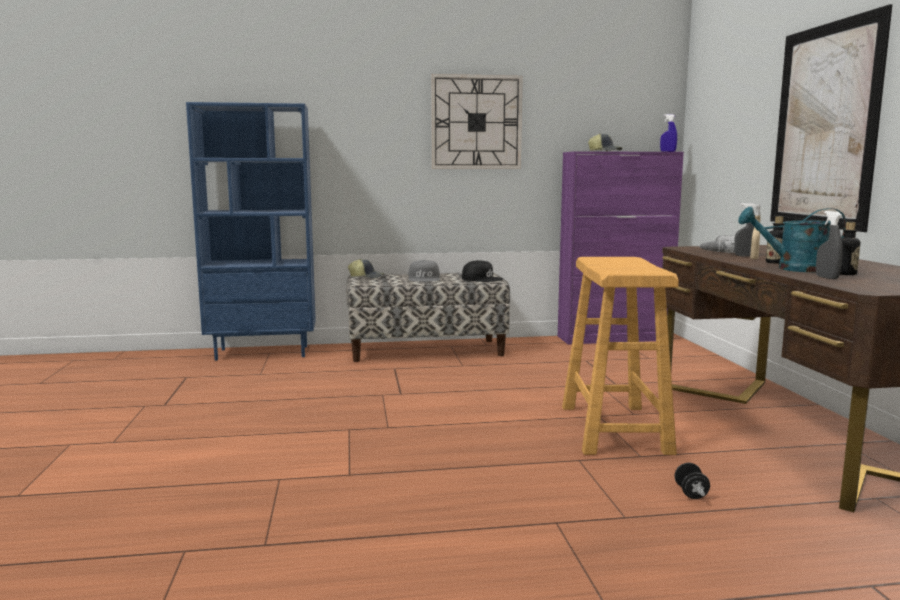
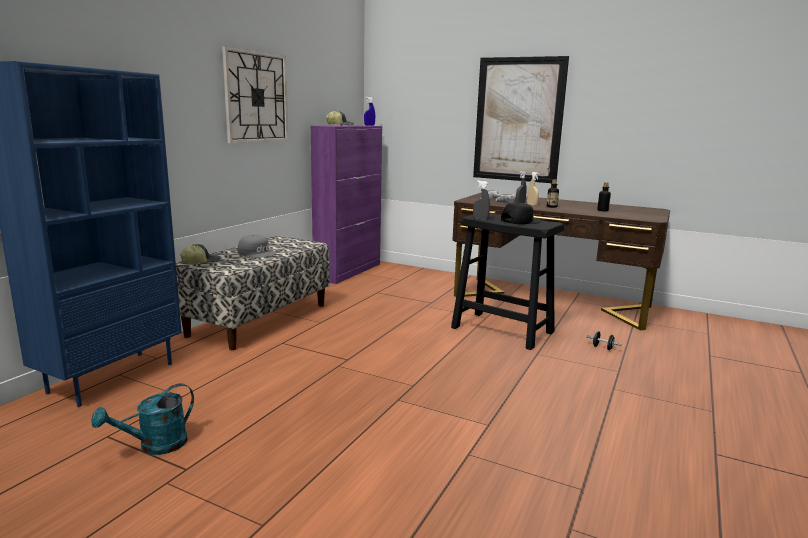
camera: 55 degrees left, 5 degrees up
black cap [462,260,503,282] -> black cap moved to [501,203,541,224]
beige stool [562,257,679,455] -> black stool [451,213,564,350]
turquoise watering can [738,207,847,273] -> turquoise watering can moved to [91,383,194,455]
grey spray bottle [816,211,843,279] -> grey spray bottle moved to [473,180,490,220]

